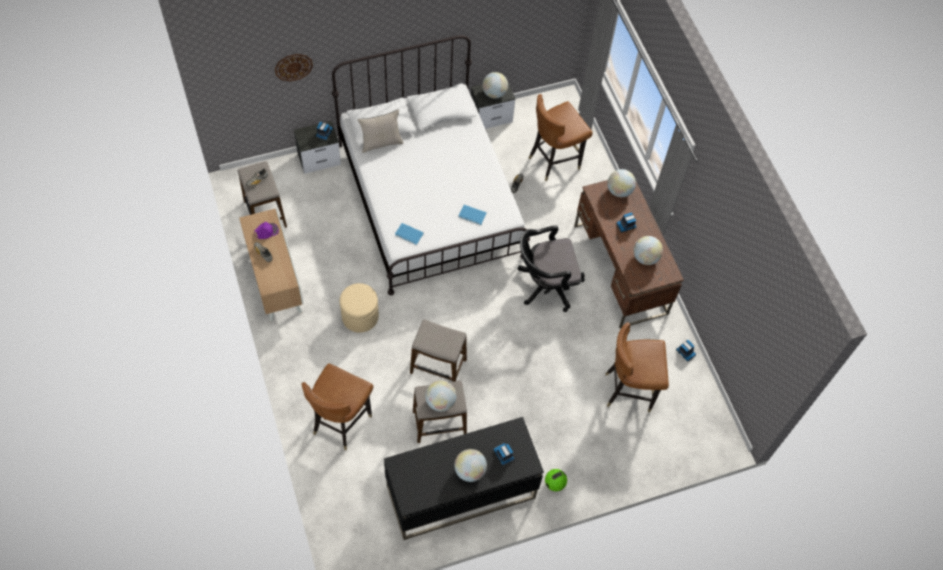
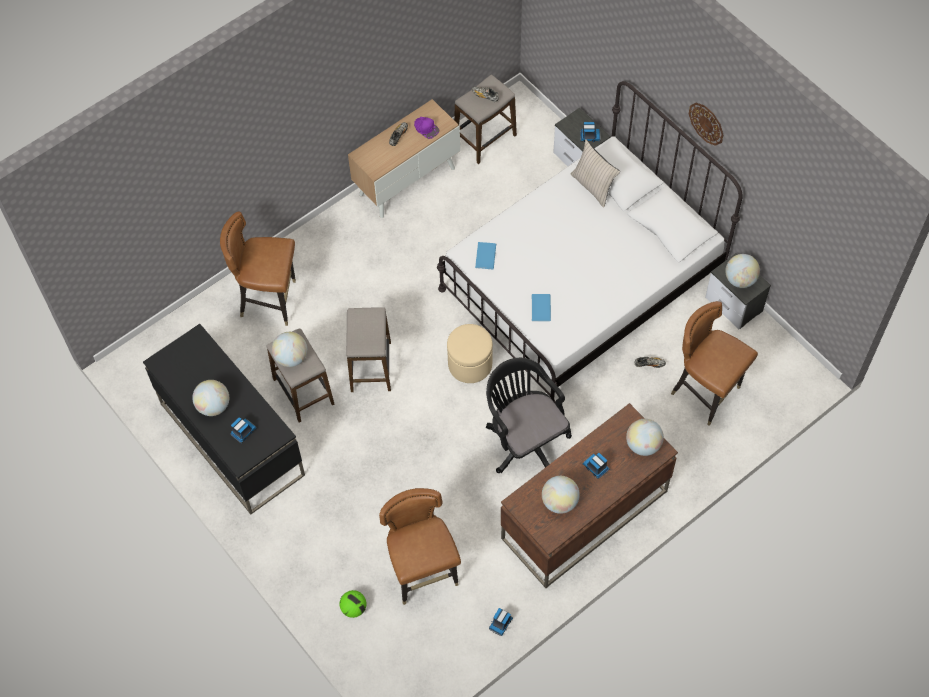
camera: 75 degrees right, 0 degrees up
wall clock [275,54,313,81] -> wall clock moved to [689,103,723,146]
beige ottoman [340,283,379,333] -> beige ottoman moved to [447,324,493,383]
football [545,469,567,491] -> football moved to [339,590,367,618]

